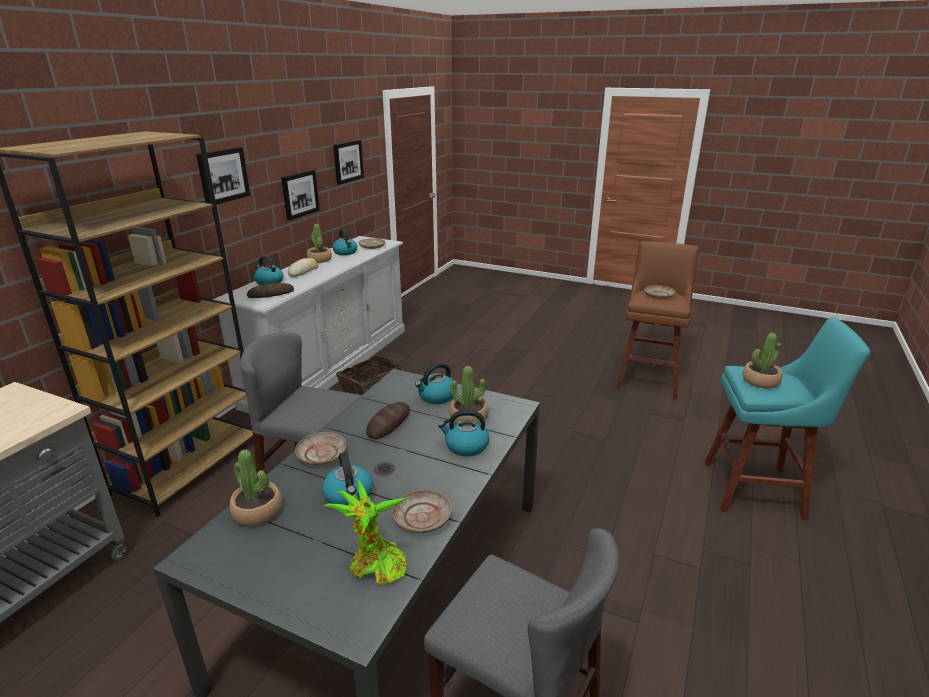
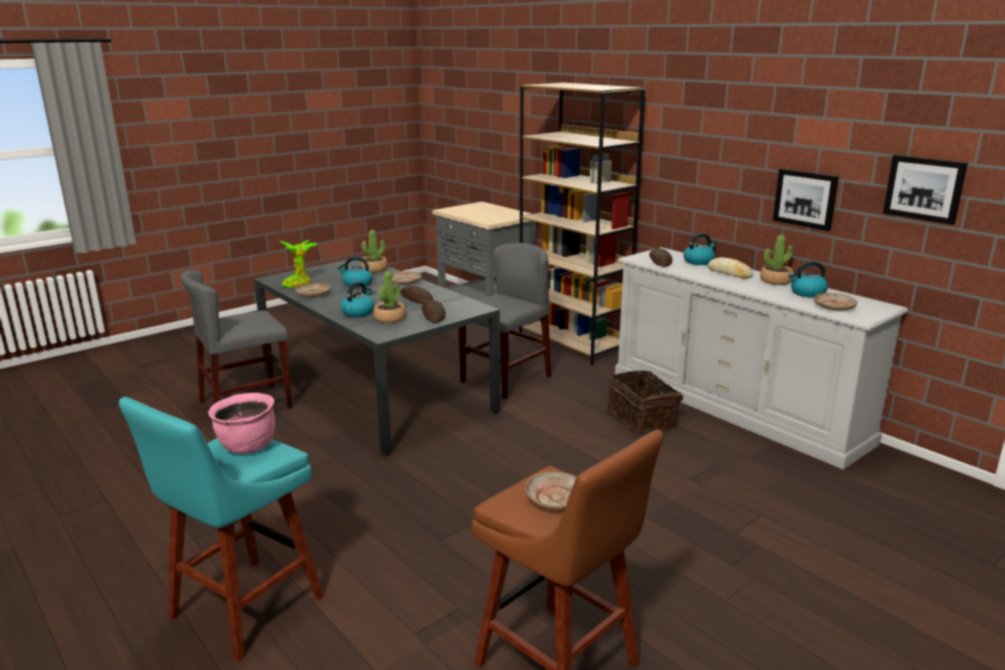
camera: 115 degrees right, 5 degrees down
picture [196,147,250,205] -> none
kettle [415,363,454,404] -> bread [422,300,446,323]
potted plant [742,333,783,388] -> pink cooking pot [208,393,275,454]

